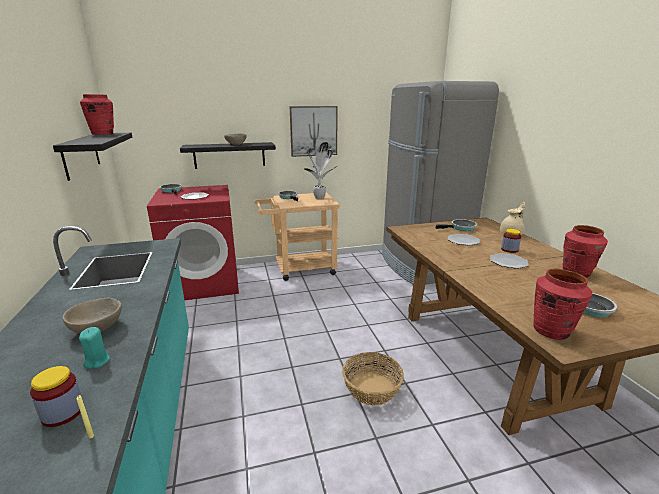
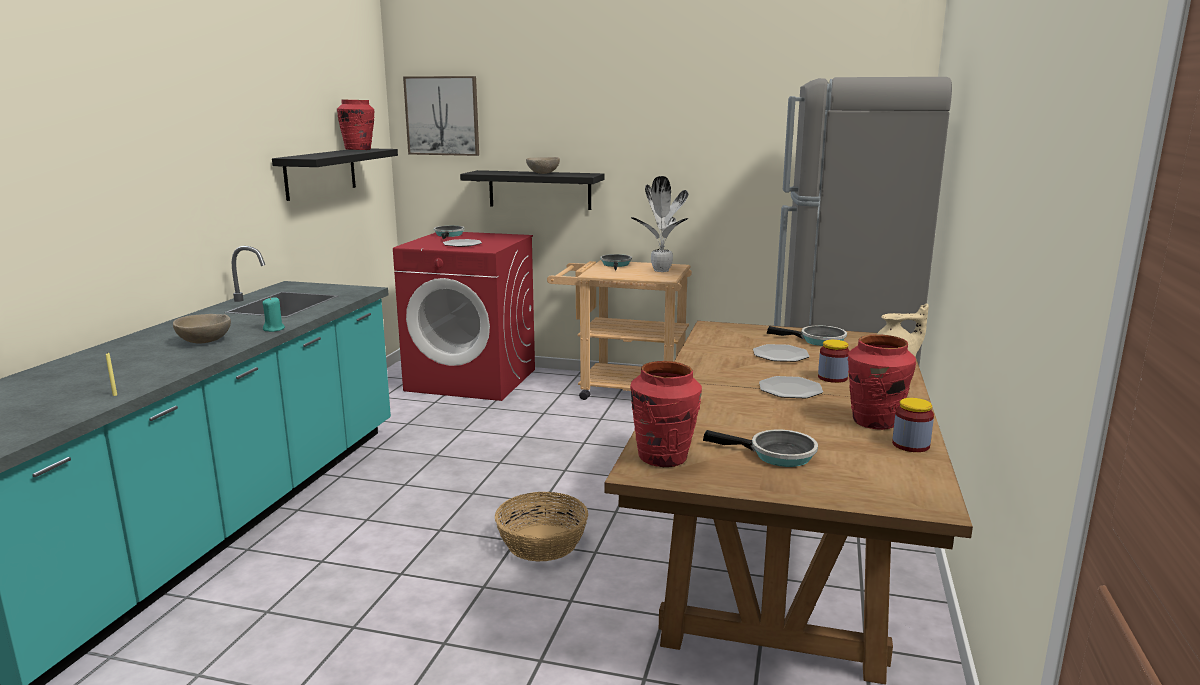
camera: 30 degrees right, 5 degrees down
jar [30,366,84,427] -> jar moved to [892,398,934,452]
turquoise candle [79,327,110,369] -> turquoise candle moved to [262,297,285,332]
picture [290,106,338,157] -> picture moved to [403,76,479,156]

